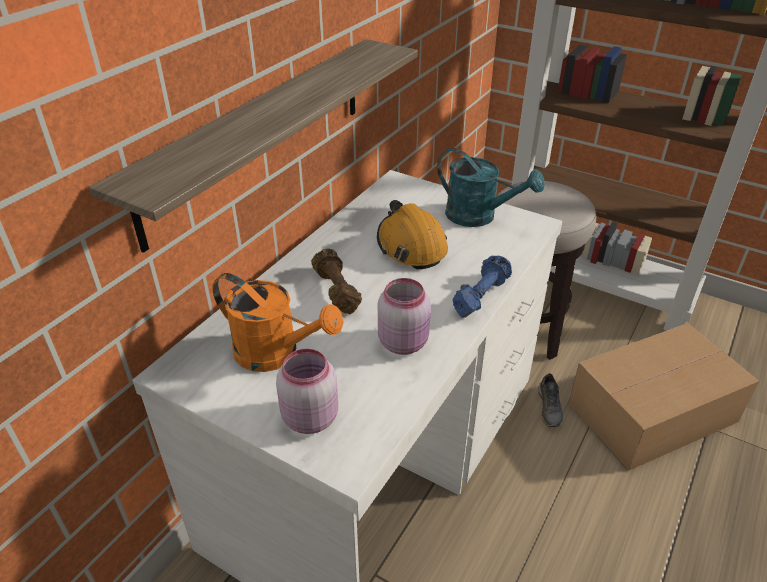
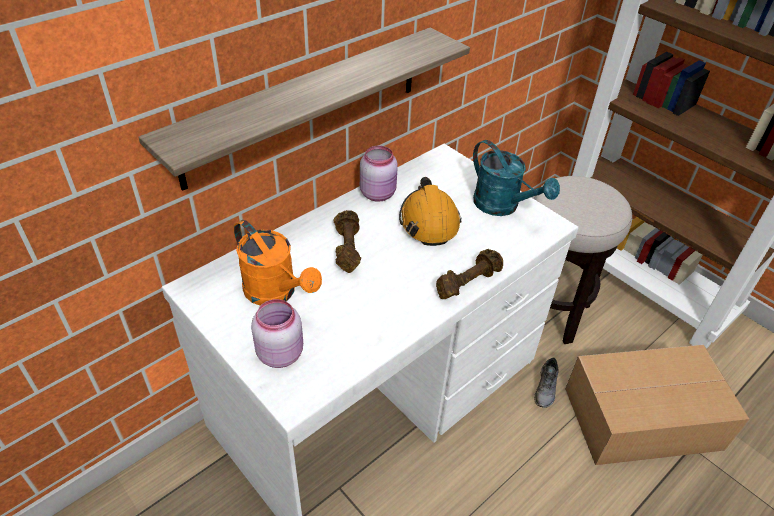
camera: 15 degrees right, 5 degrees up
pink jar [378,278,431,355] -> pink jar moved to [360,146,398,202]
blue dumbbell [453,256,512,318] -> brown dumbbell [436,249,503,299]

